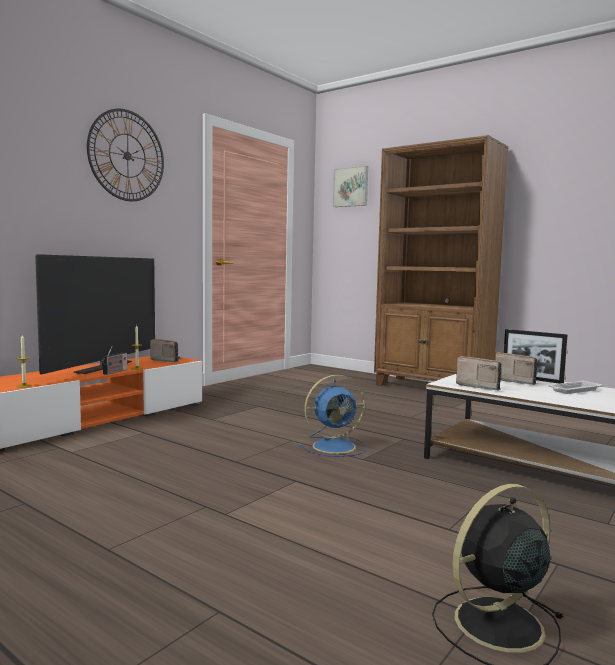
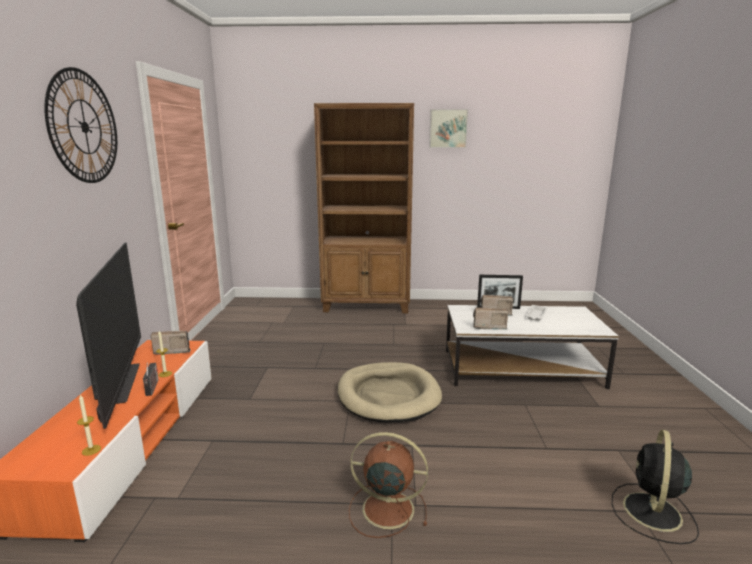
camera: 35 degrees left, 10 degrees up
blue fan [299,375,367,457] -> beige dog bed [337,362,442,422]
picture [333,166,368,207] -> picture moved to [429,109,468,148]
none -> brown fan [349,432,428,538]

